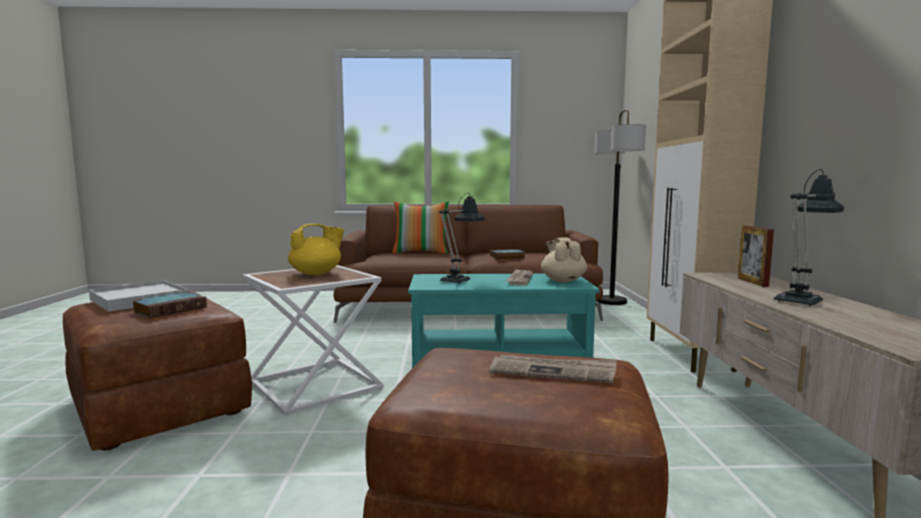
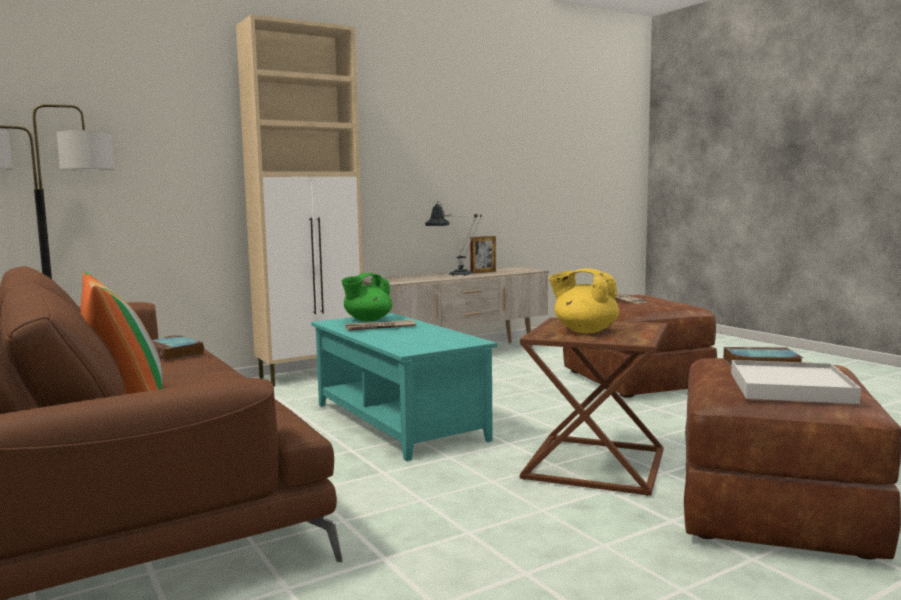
camera: 120 degrees left, 0 degrees up
white side table [243,265,384,415] -> brown side table [520,318,667,496]
table lamp [439,193,485,284] -> none
beige teapot [541,237,587,282] -> green teapot [342,273,392,321]
picture frame [738,226,774,287] -> picture frame moved to [470,236,496,274]

